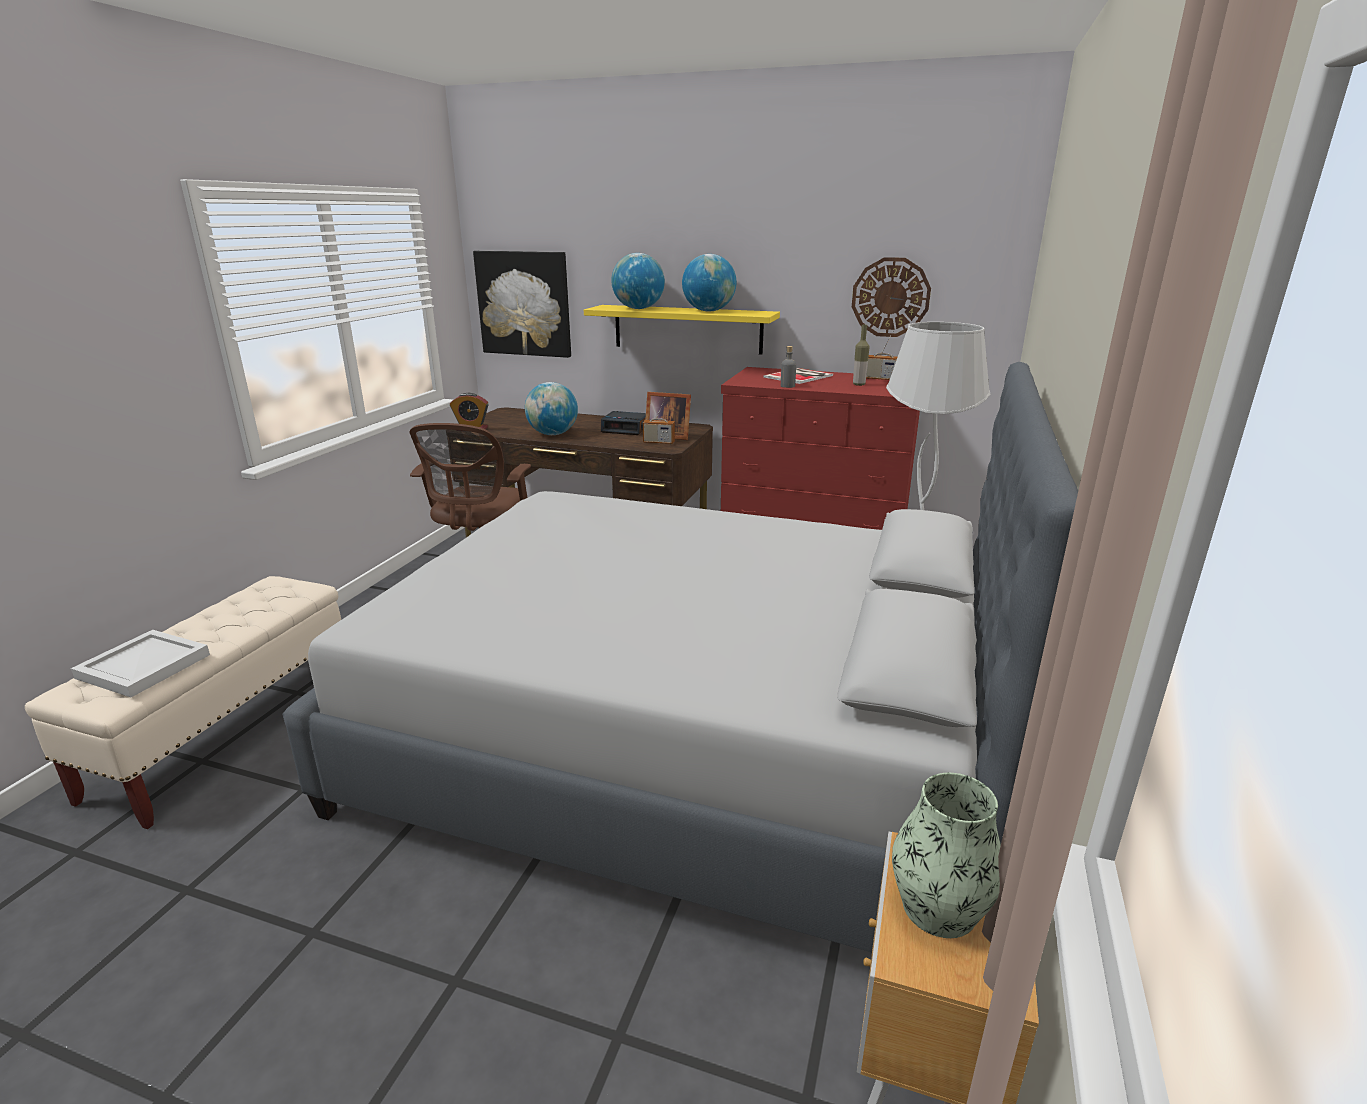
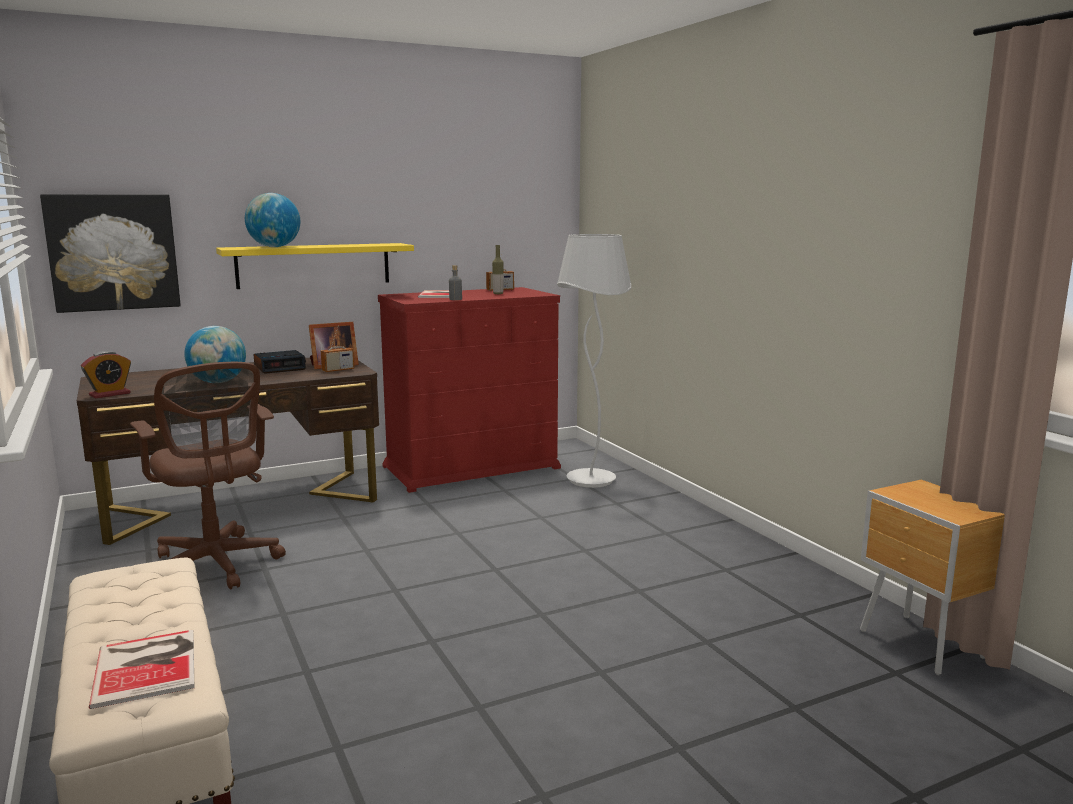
camera: 45 degrees left, 10 degrees down
white tray [71,630,210,697] -> book [89,630,194,709]
grey bed [282,362,1078,952] -> none
globe [682,254,737,312] -> none
wall clock [852,257,931,337] -> none
vase [892,773,1001,938] -> none

